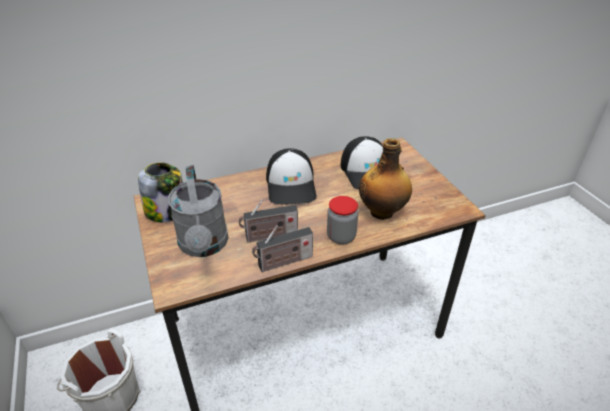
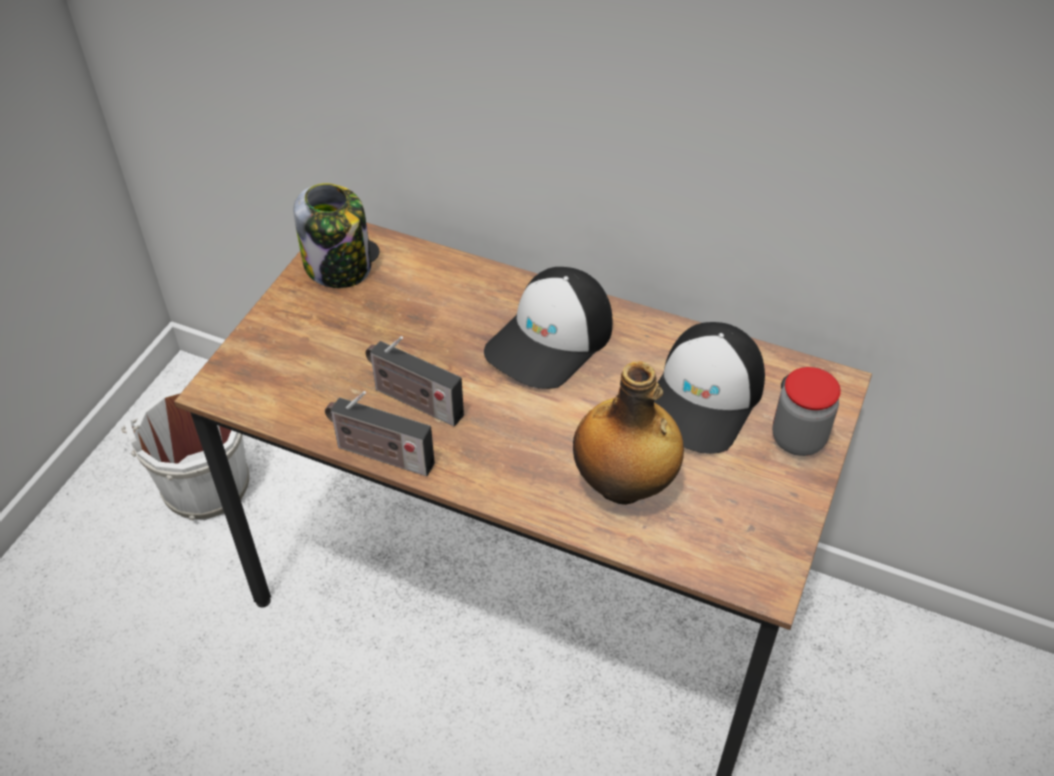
camera: 45 degrees right, 10 degrees up
grey watering can [168,165,229,257] -> none
jar [327,196,358,245] -> jar moved to [772,367,841,456]

